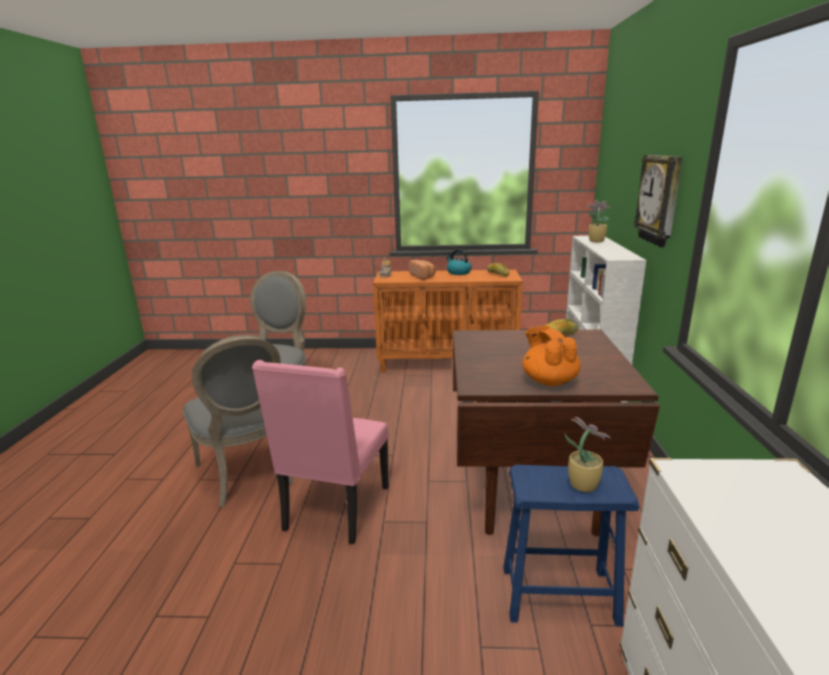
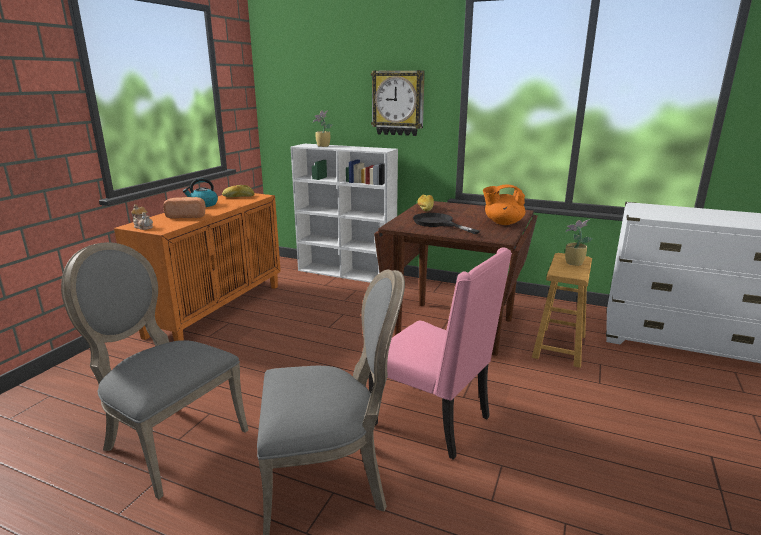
camera: 70 degrees left, 0 degrees up
blue stool [503,465,639,626] -> brown stool [532,253,592,368]
none -> black frying pan [413,213,480,234]

